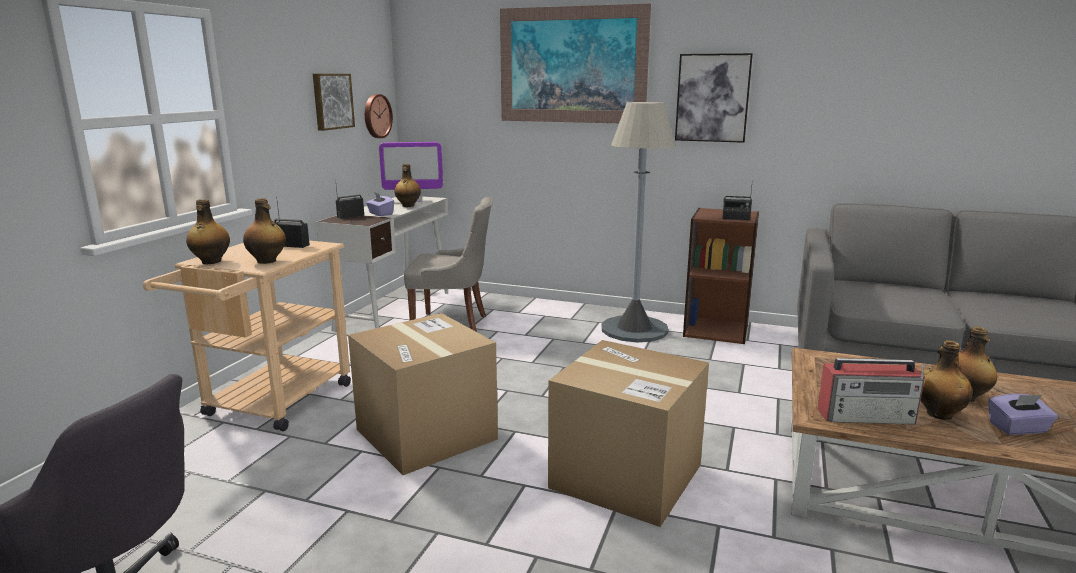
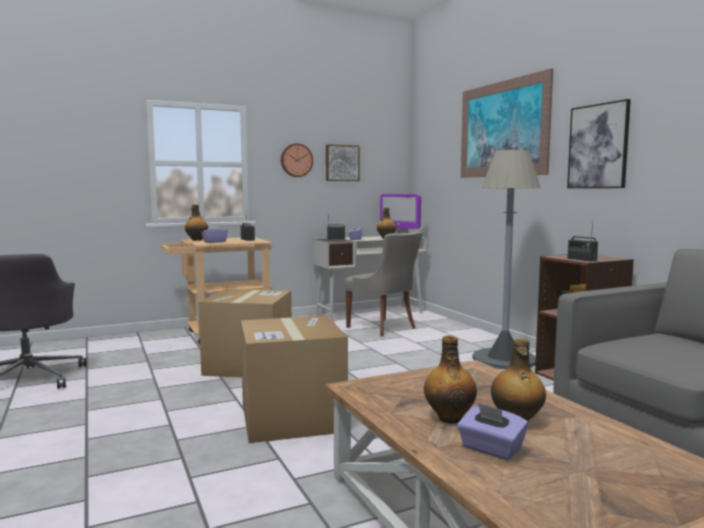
camera: 45 degrees right, 10 degrees down
bottle [243,198,286,264] -> purple tissue box [201,223,228,243]
wall clock [365,94,393,138] -> wall clock moved to [281,143,313,177]
radio [818,358,925,425] -> none

